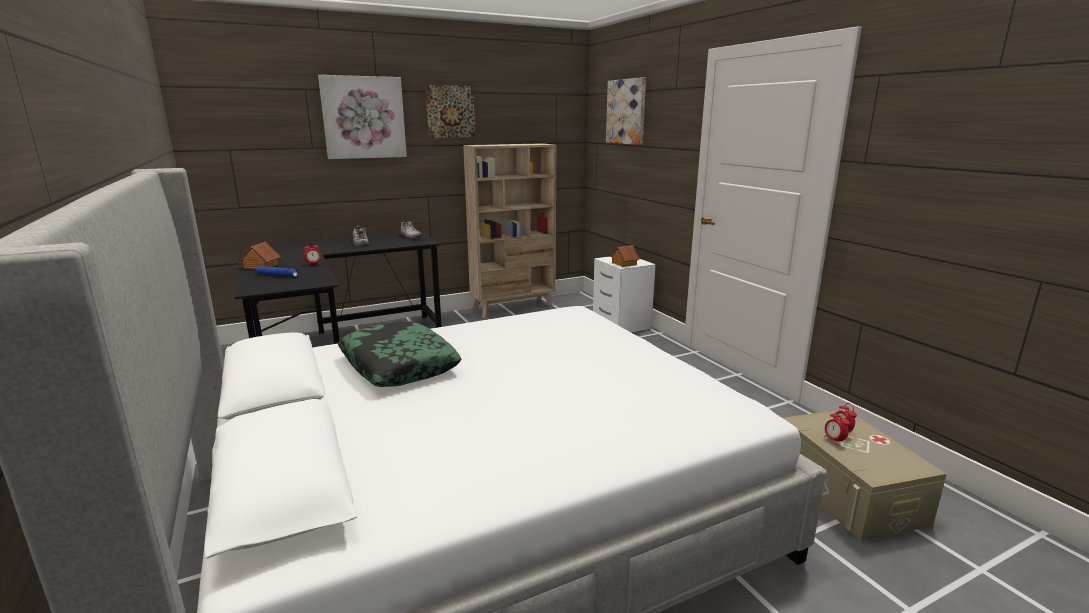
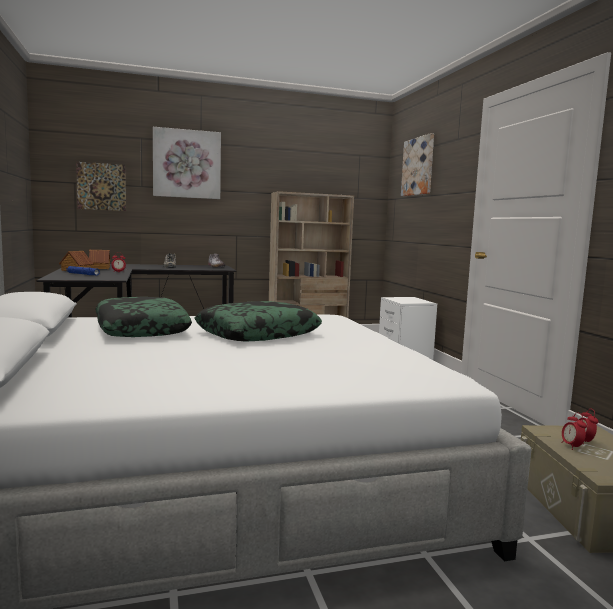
camera: 10 degrees right, 10 degrees down
picture [425,85,475,138] -> picture moved to [76,162,126,211]
toy house [610,245,639,267] -> toy house moved to [89,250,110,269]
none -> pillow [194,301,322,342]

